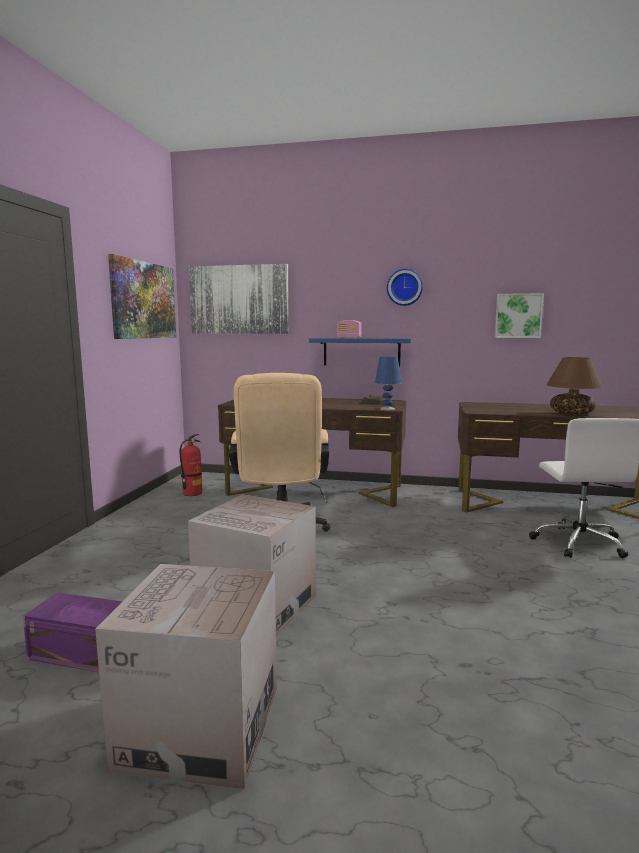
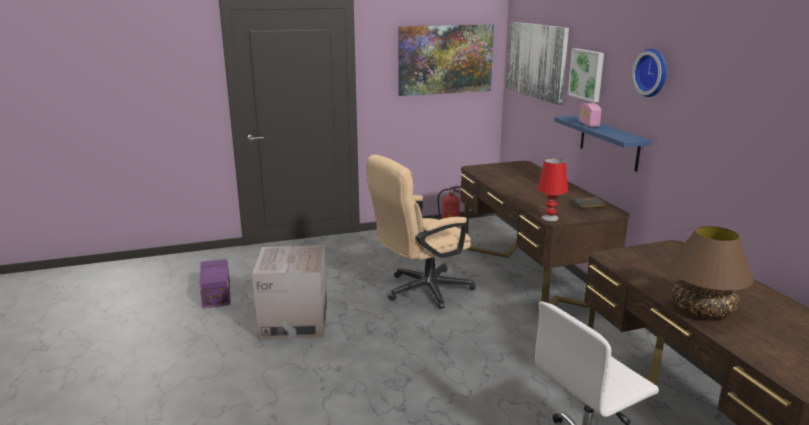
camera: 60 degrees right, 10 degrees up
cardboard box [95,564,277,789] -> none
blue table lamp [375,356,401,410] -> red table lamp [537,158,568,221]
picture [495,293,544,338] -> picture moved to [568,48,604,102]

